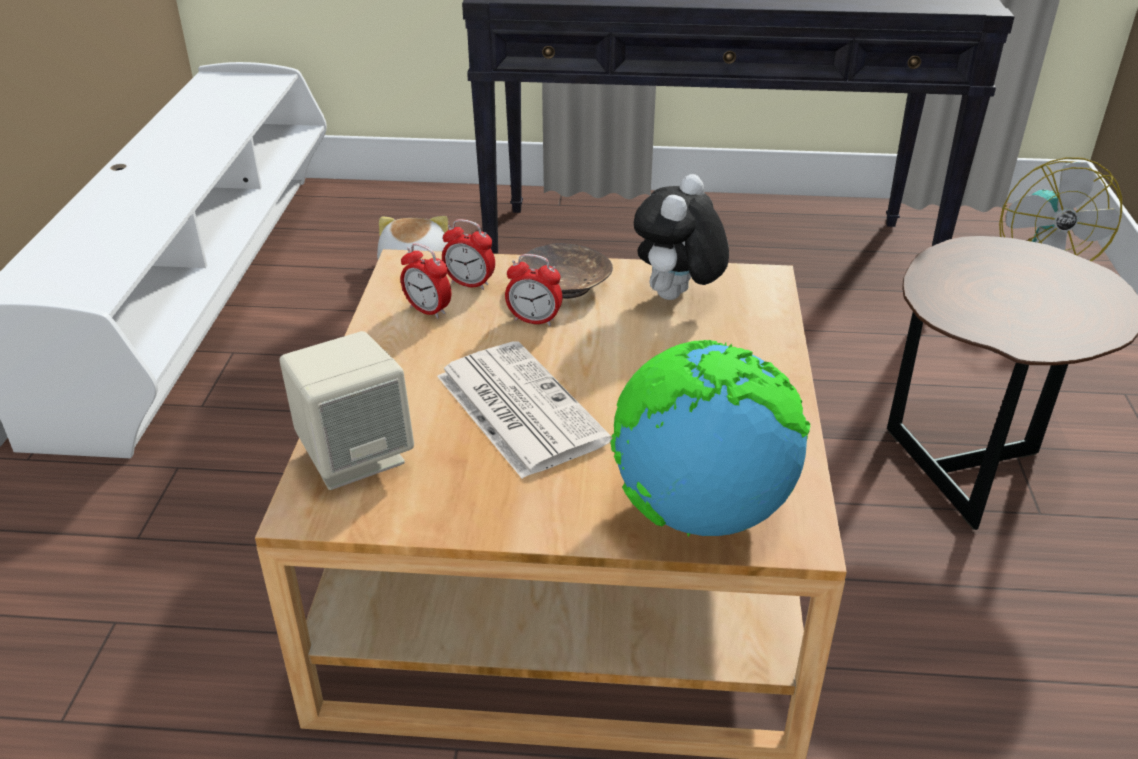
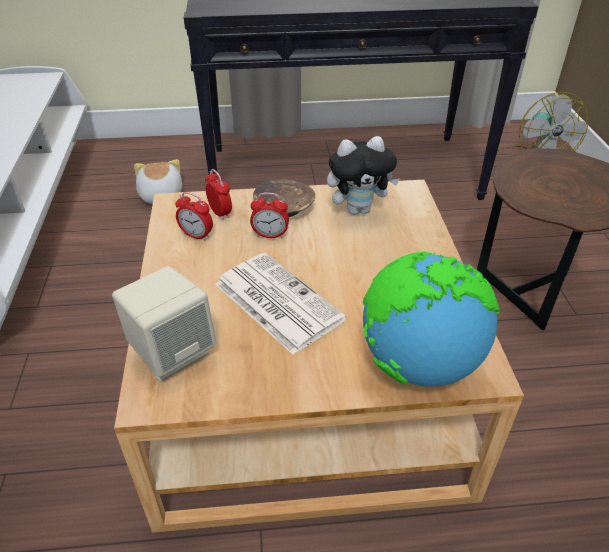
camera: 10 degrees left, 5 degrees up
alarm clock [442,219,495,290] -> alarm clock turned 135 degrees counterclockwise [205,169,232,220]
plush toy [634,174,729,300] -> plush toy turned 120 degrees counterclockwise [327,136,400,215]

